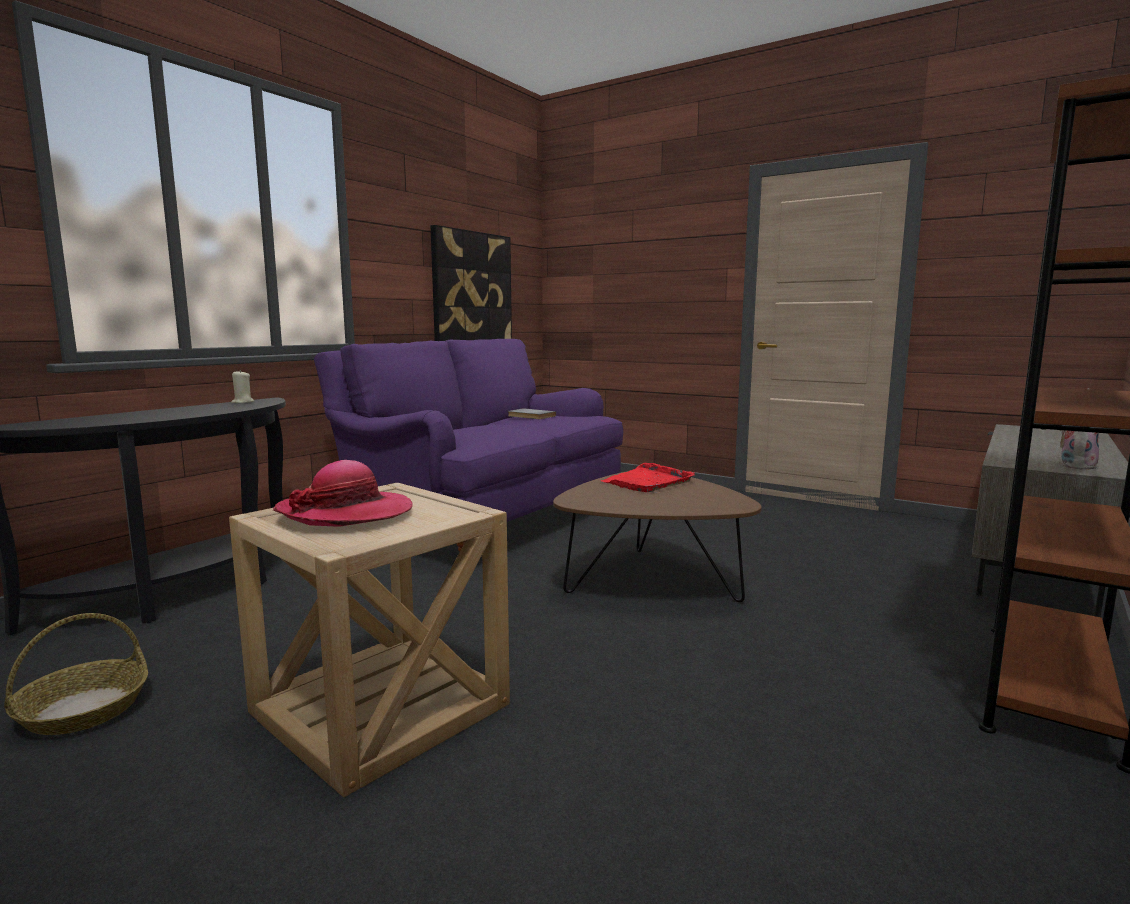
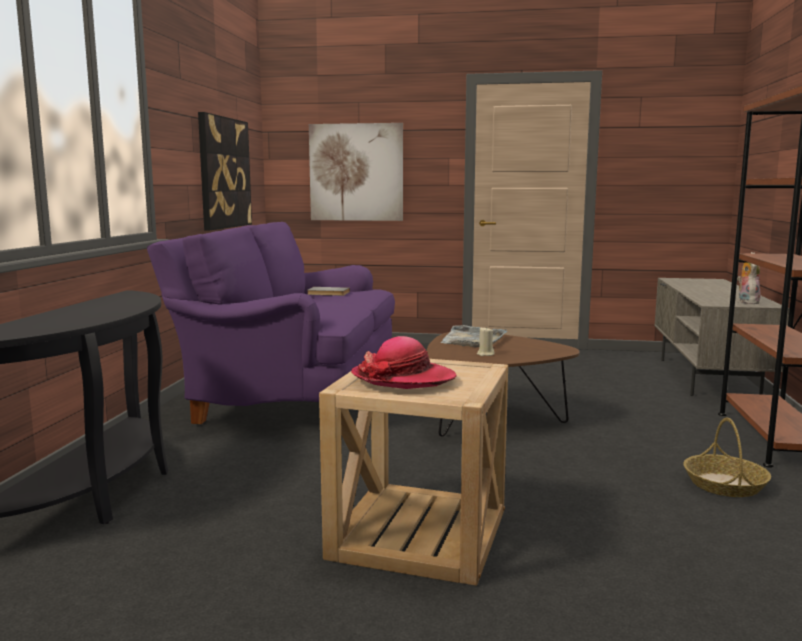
camera: 25 degrees left, 0 degrees up
basket [4,613,148,735] -> basket moved to [683,418,771,497]
beige candle [231,370,254,403] -> beige candle moved to [477,327,495,356]
red tray [601,463,695,492] -> grey tray [441,325,507,347]
none -> picture [309,123,403,221]

